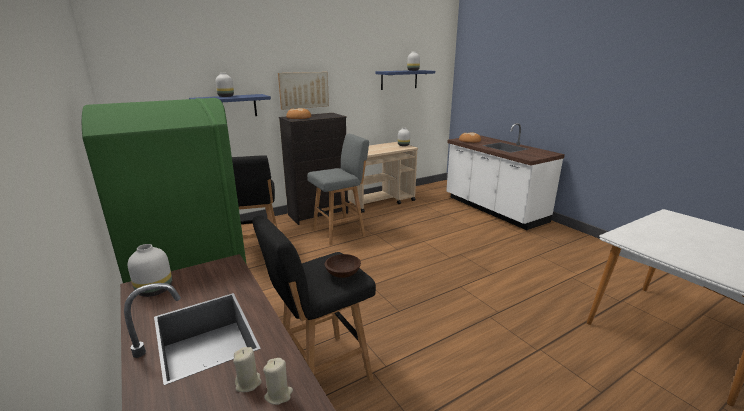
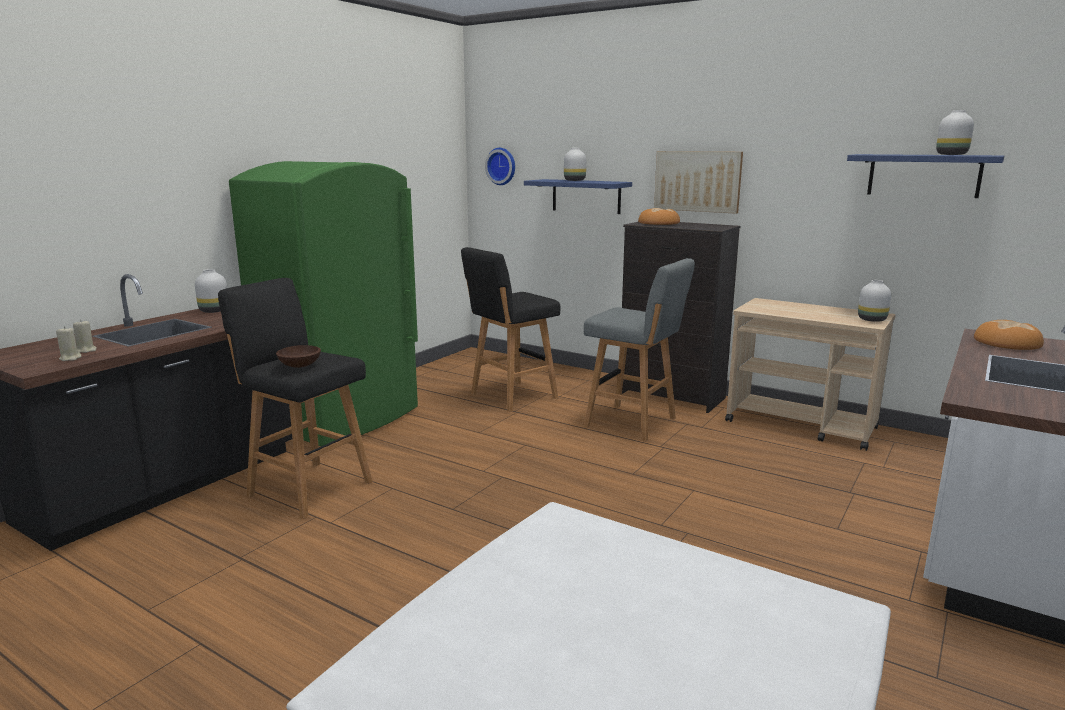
camera: 65 degrees right, 5 degrees down
none -> wall clock [485,148,515,185]

